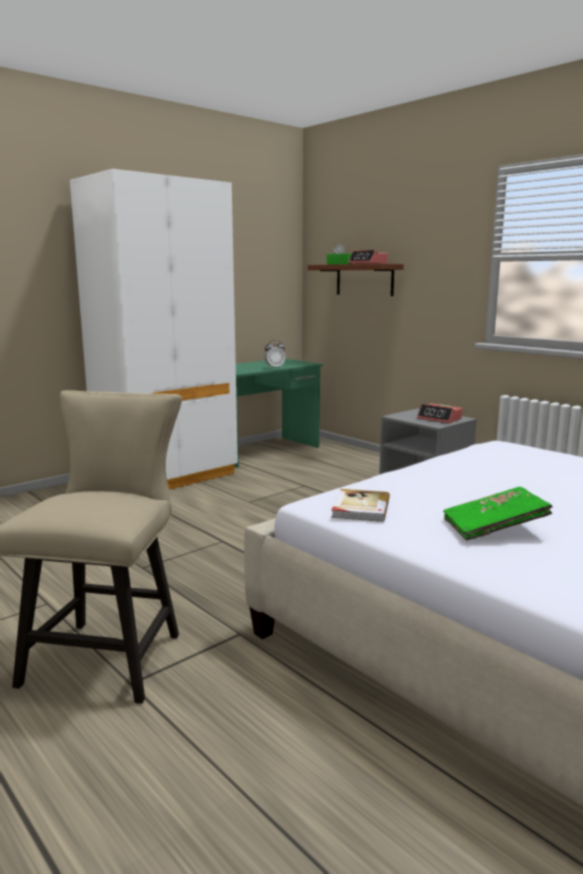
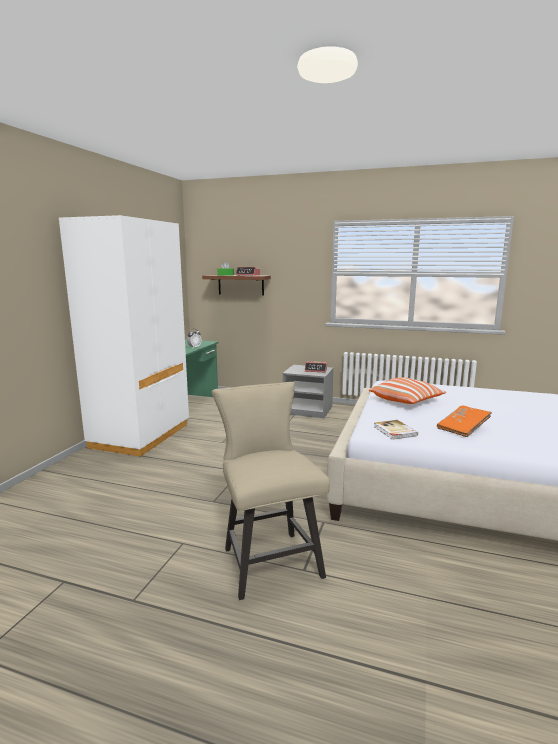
camera: 30 degrees left, 0 degrees up
green book [443,487,553,541] -> orange book [437,405,491,437]
none -> pillow [369,377,447,404]

